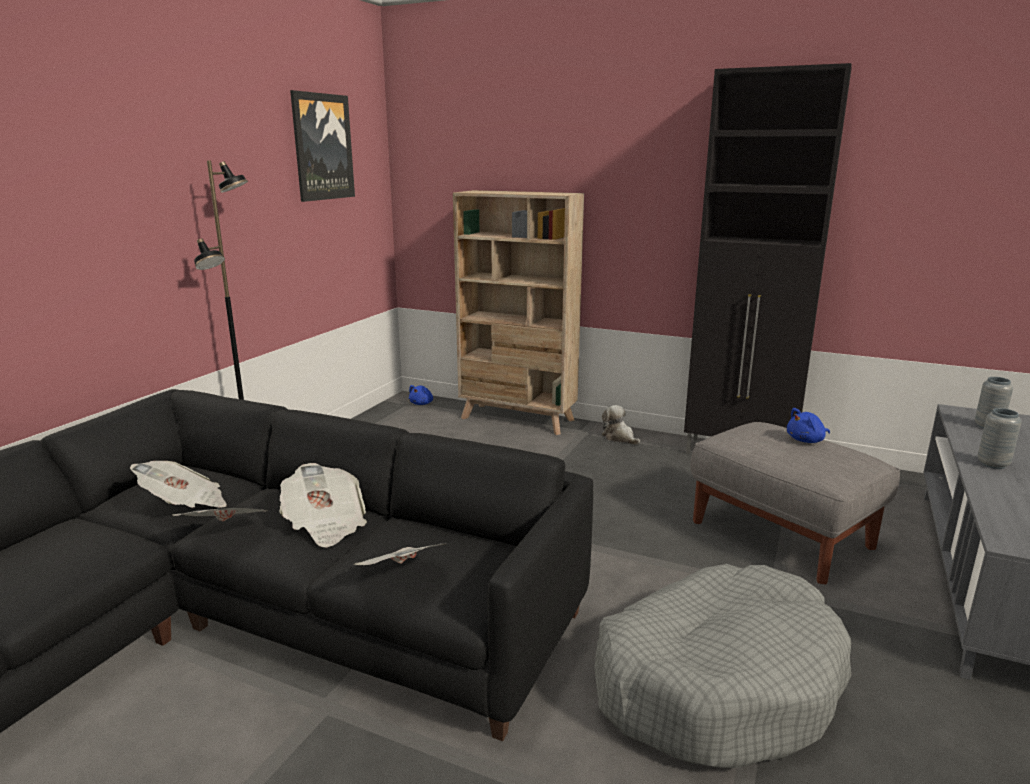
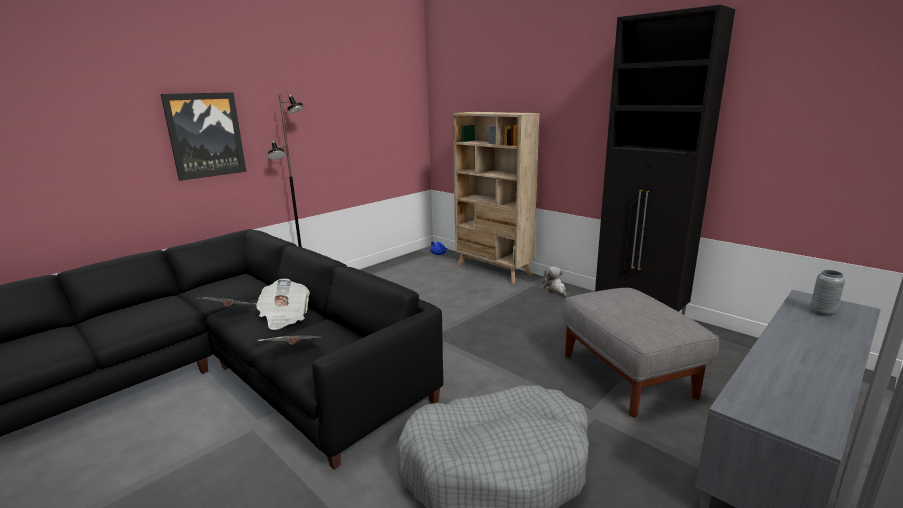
camera: 20 degrees right, 0 degrees up
newspaper [130,461,227,508] -> none
picture [290,90,355,202] -> picture moved to [161,92,246,181]
blue plush toy [787,408,830,443] -> none
grey vase [977,408,1021,469] -> none

